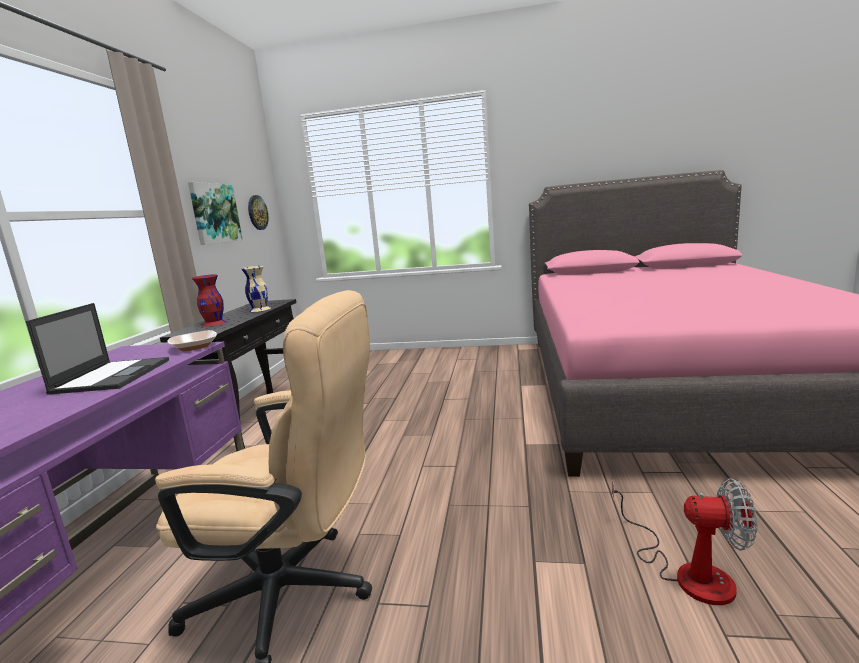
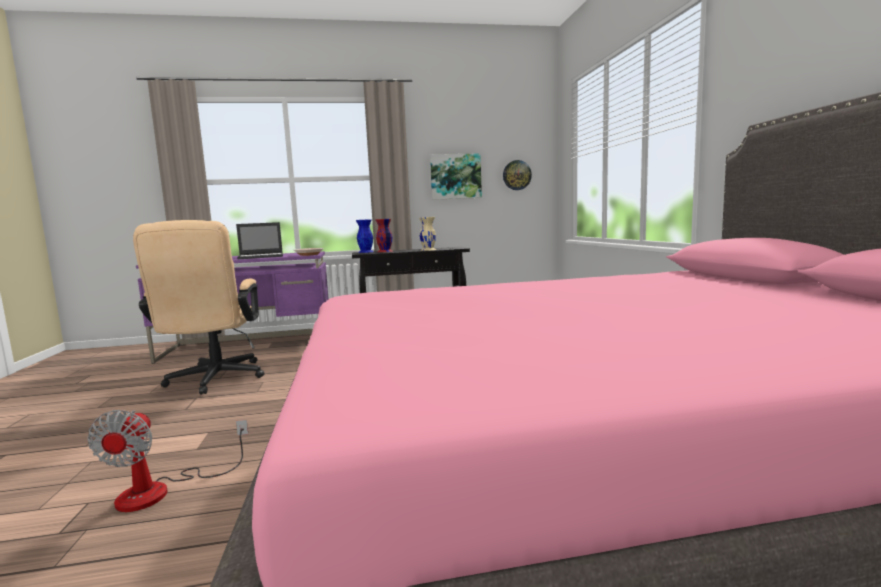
camera: 70 degrees right, 5 degrees down
none -> blue vase [356,219,374,253]

